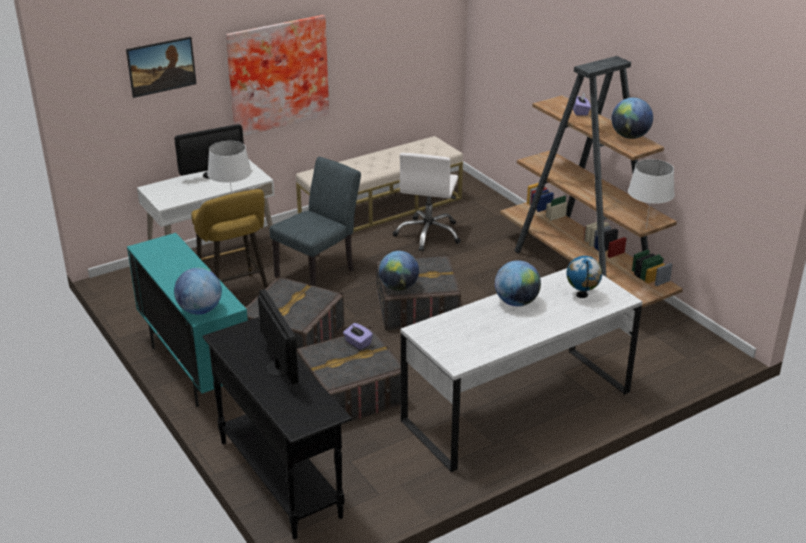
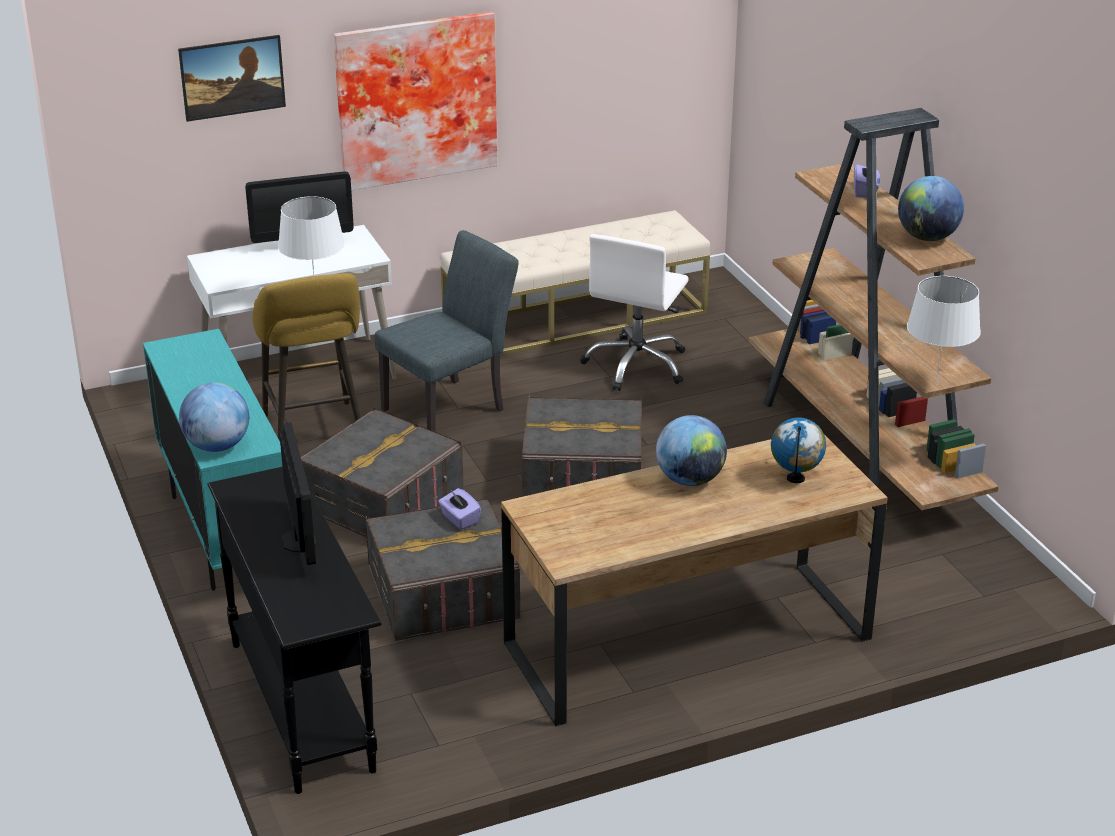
camera: 10 degrees right, 0 degrees up
globe [379,251,419,291] -> none
white desk [401,268,643,472] -> brown desk [501,434,888,726]

